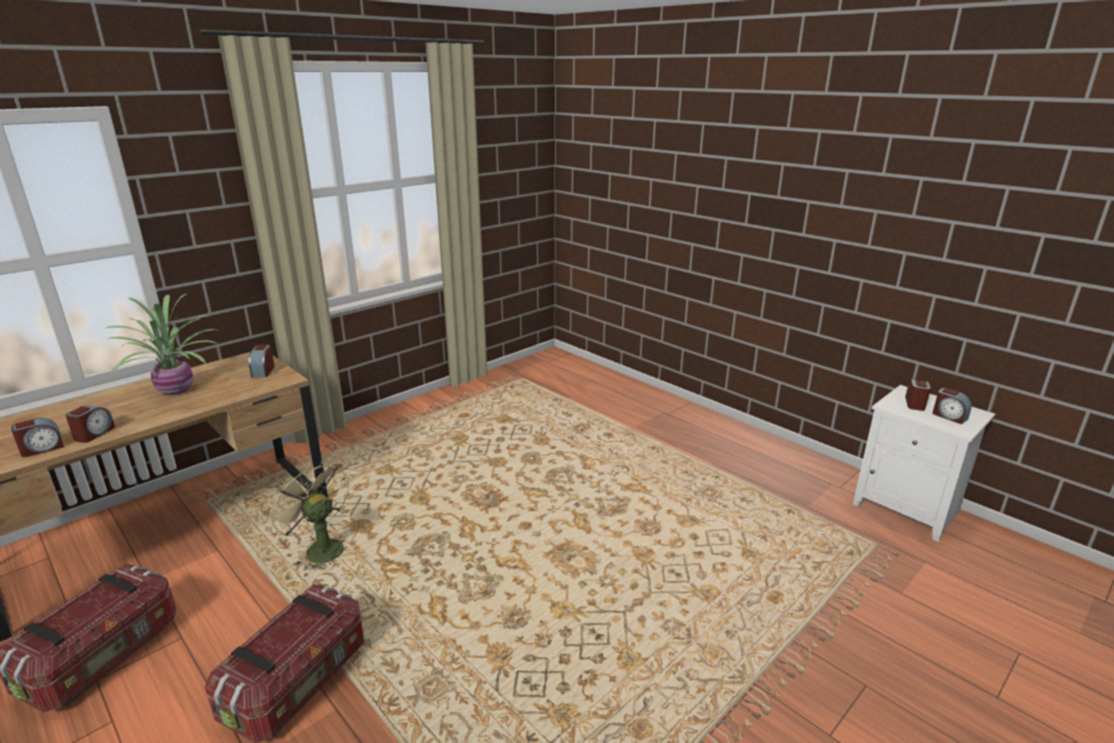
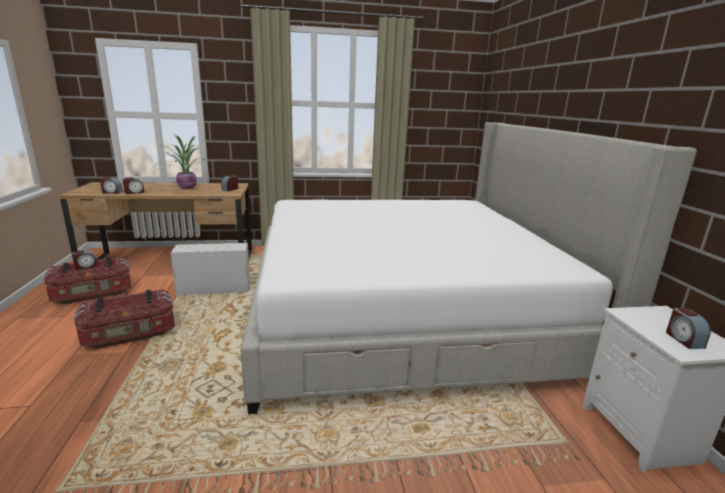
camera: 35 degrees right, 5 degrees down
beige fan [266,459,349,571] -> white storage box [171,243,250,296]
alarm clock [905,380,931,411] -> alarm clock moved to [72,250,97,269]
none -> bed [241,122,697,414]

